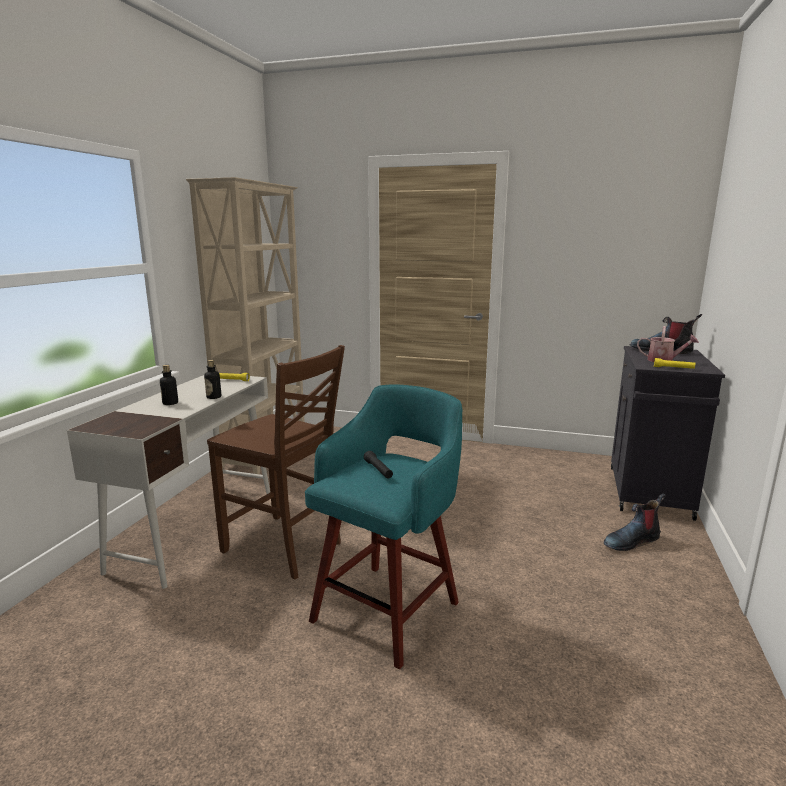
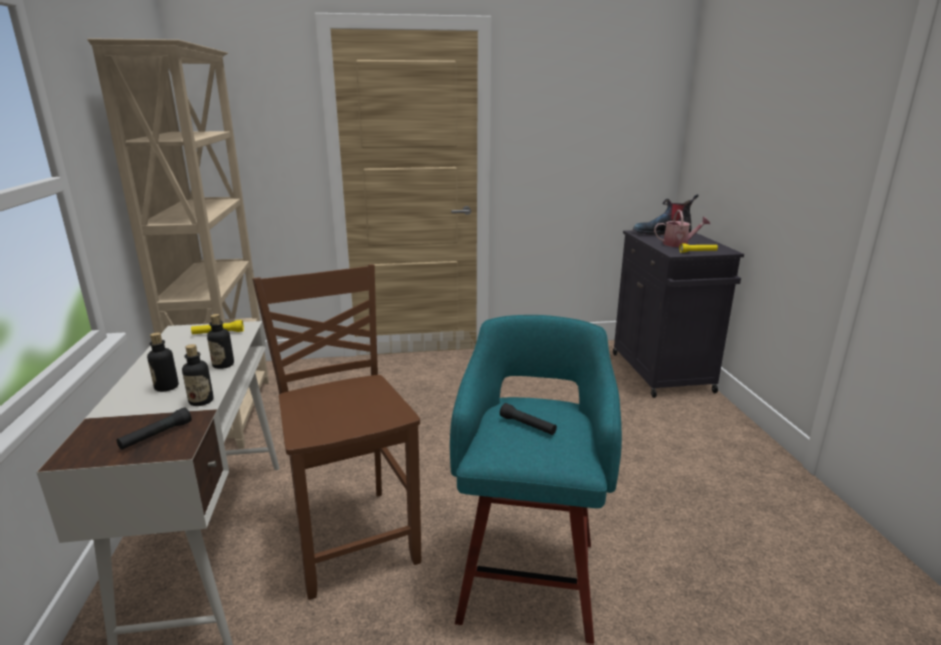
camera: 25 degrees left, 5 degrees up
brown chair [207,345,345,580] -> brown chair turned 120 degrees counterclockwise [252,264,422,600]
boot [604,493,666,551] -> none
none -> black flashlight [116,407,191,450]
none -> bottle [182,344,214,406]

